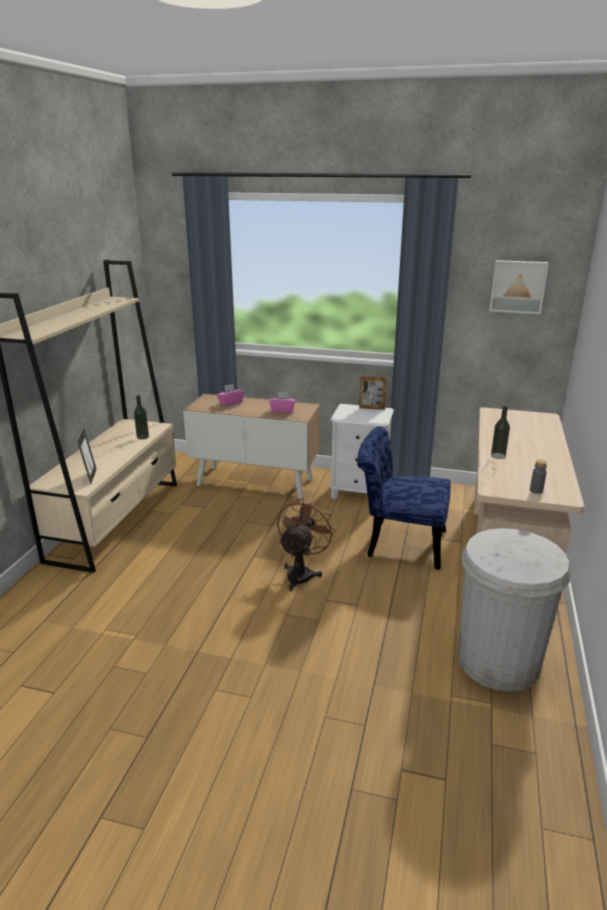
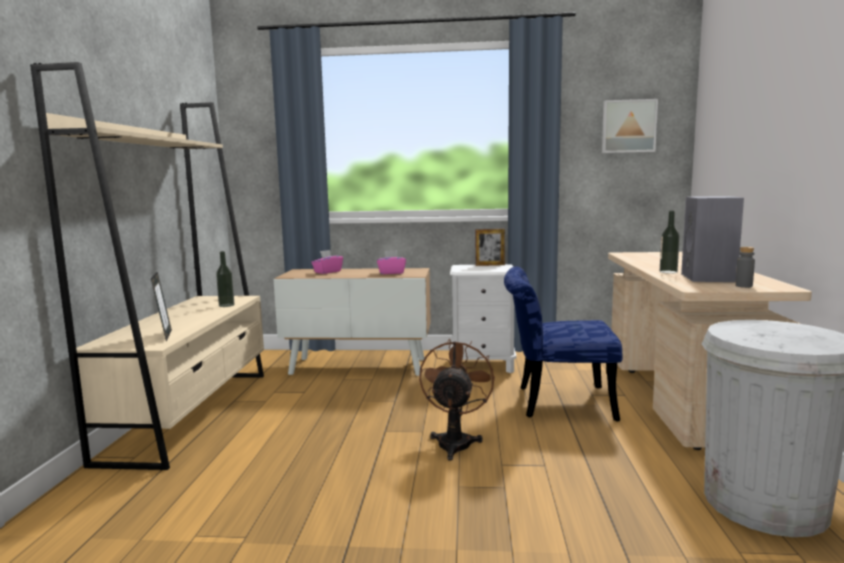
camera: 10 degrees left, 15 degrees down
none -> grey speaker [681,196,744,282]

